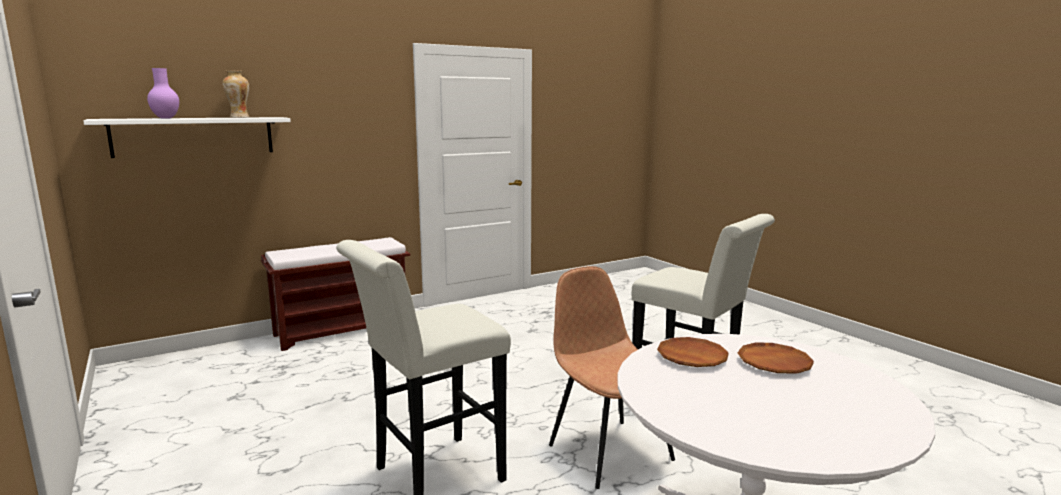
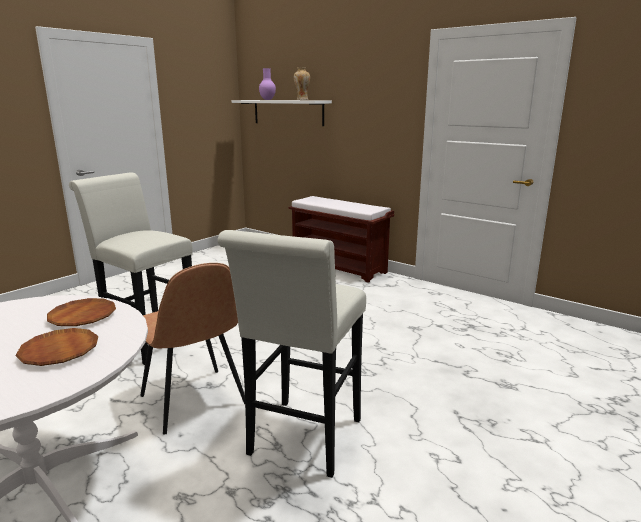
camera: 70 degrees right, 5 degrees up
brown chair [549,266,675,489] -> brown chair turned 105 degrees clockwise [140,263,245,435]

